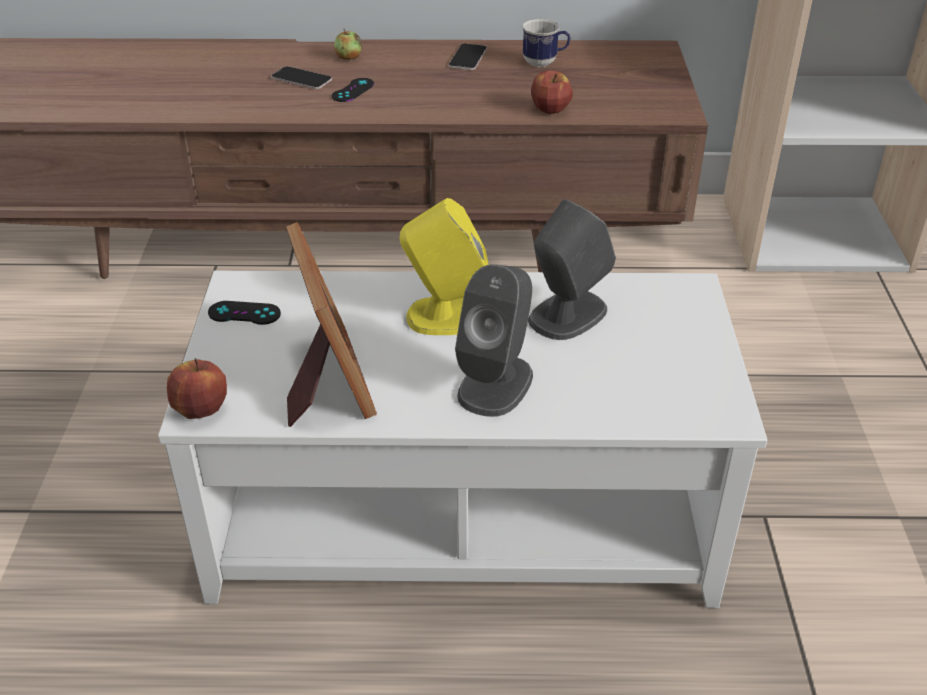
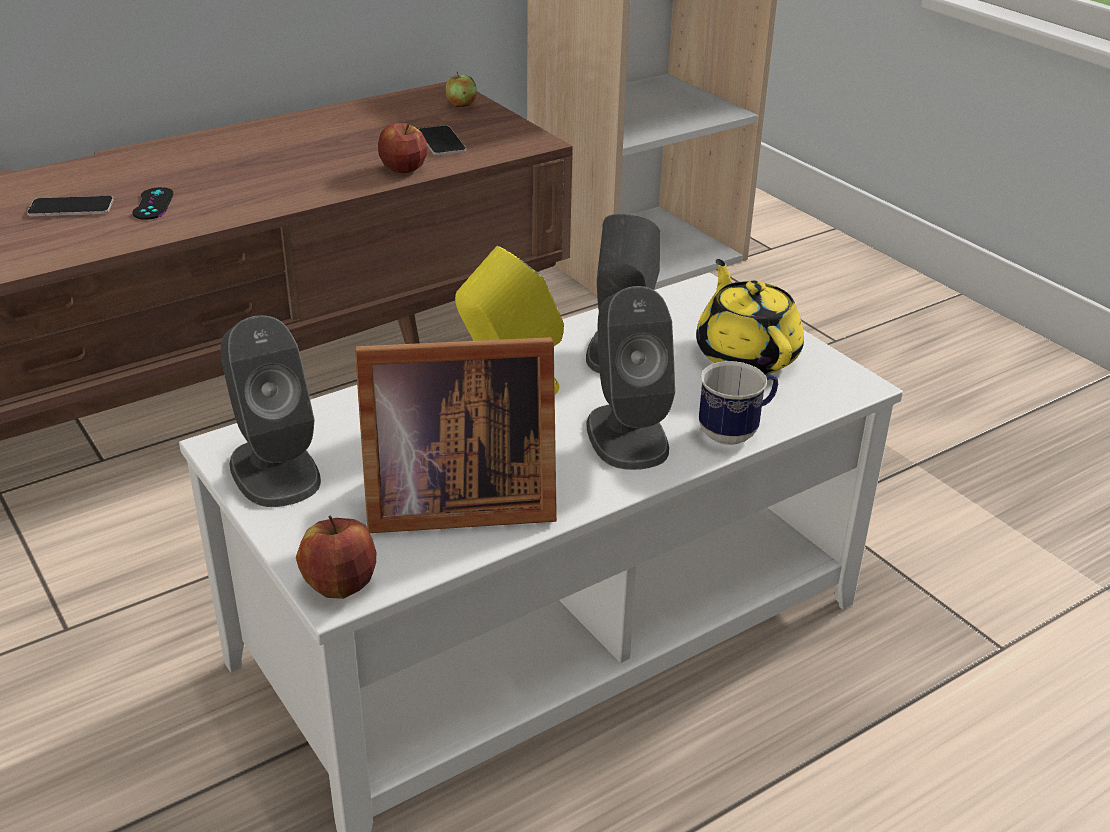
camera: 35 degrees left, 5 degrees down
black game controller [208,301,281,325] -> grey speaker [221,315,321,507]
picture frame [286,222,377,427] -> picture frame turned 135 degrees clockwise [355,337,557,533]
apple [334,29,362,60] -> apple moved to [446,72,477,107]
phone [448,43,487,70] -> phone moved to [418,125,466,155]
mug [523,19,570,67] -> mug moved to [699,361,778,445]
none -> yellow teapot [696,259,804,375]

